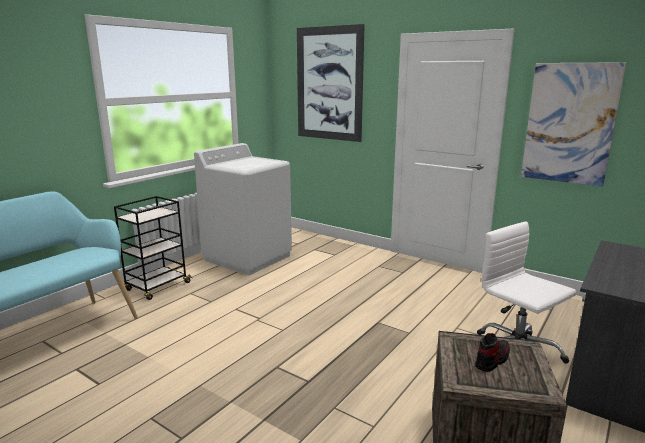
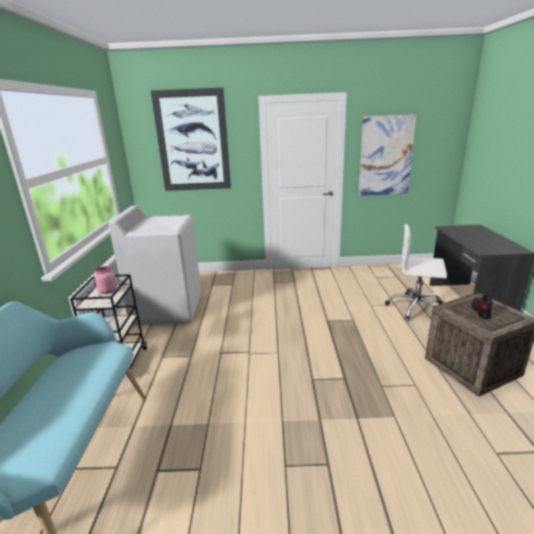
camera: 35 degrees left, 5 degrees up
none -> pink jar [94,266,117,294]

